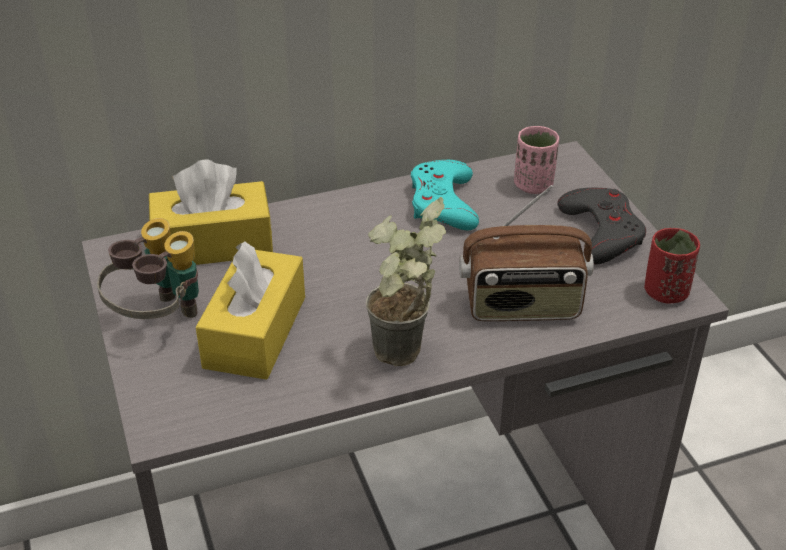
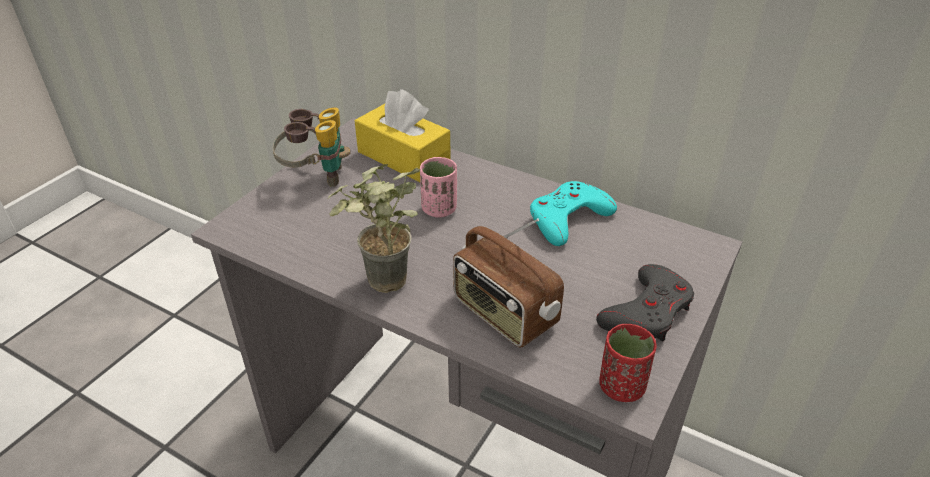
camera: 50 degrees right, 0 degrees up
yellow tissue box [196,241,305,380] -> none
pink cup [514,126,559,194] -> pink cup moved to [420,157,457,218]

